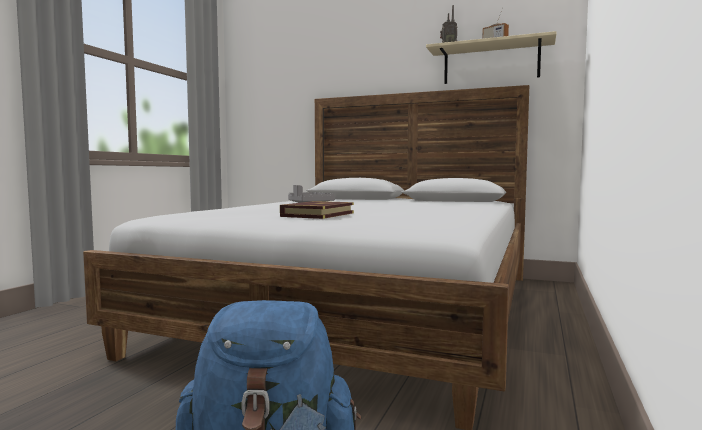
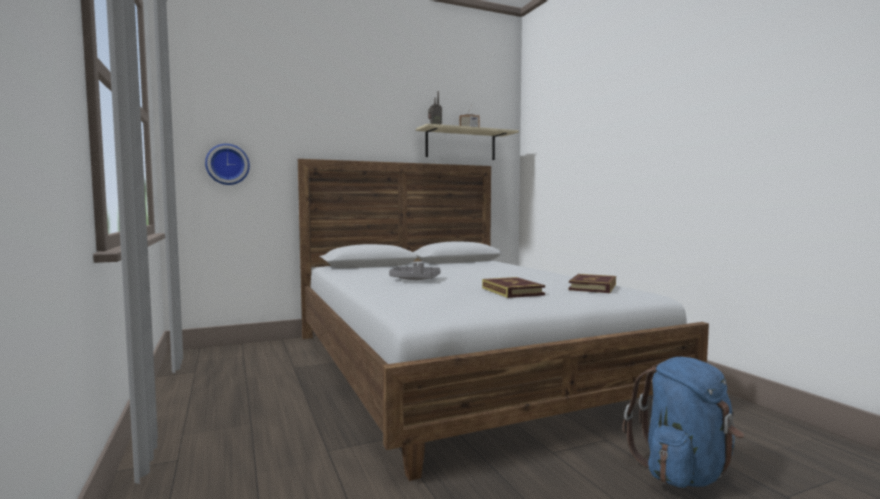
camera: 45 degrees left, 0 degrees up
none -> wall clock [205,144,250,185]
none -> book [569,274,616,293]

